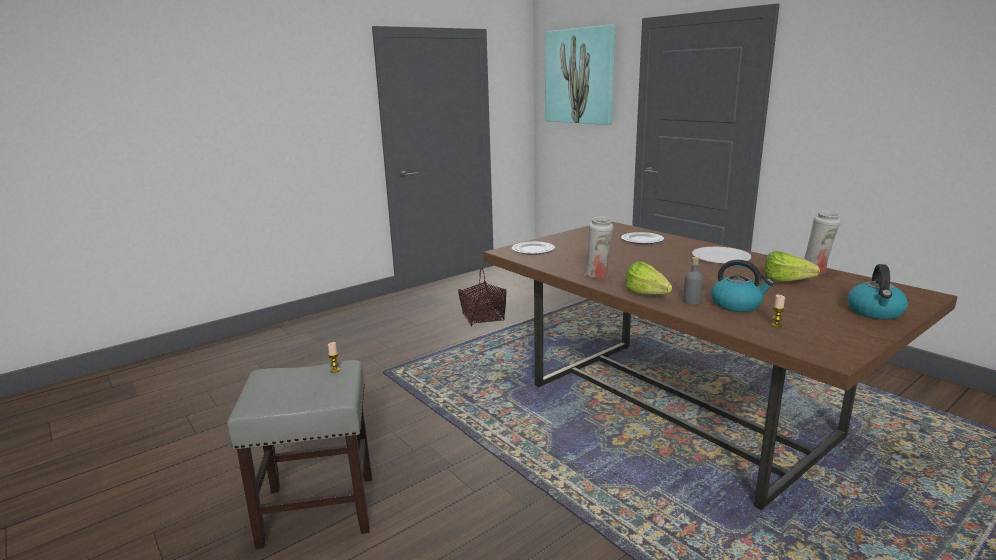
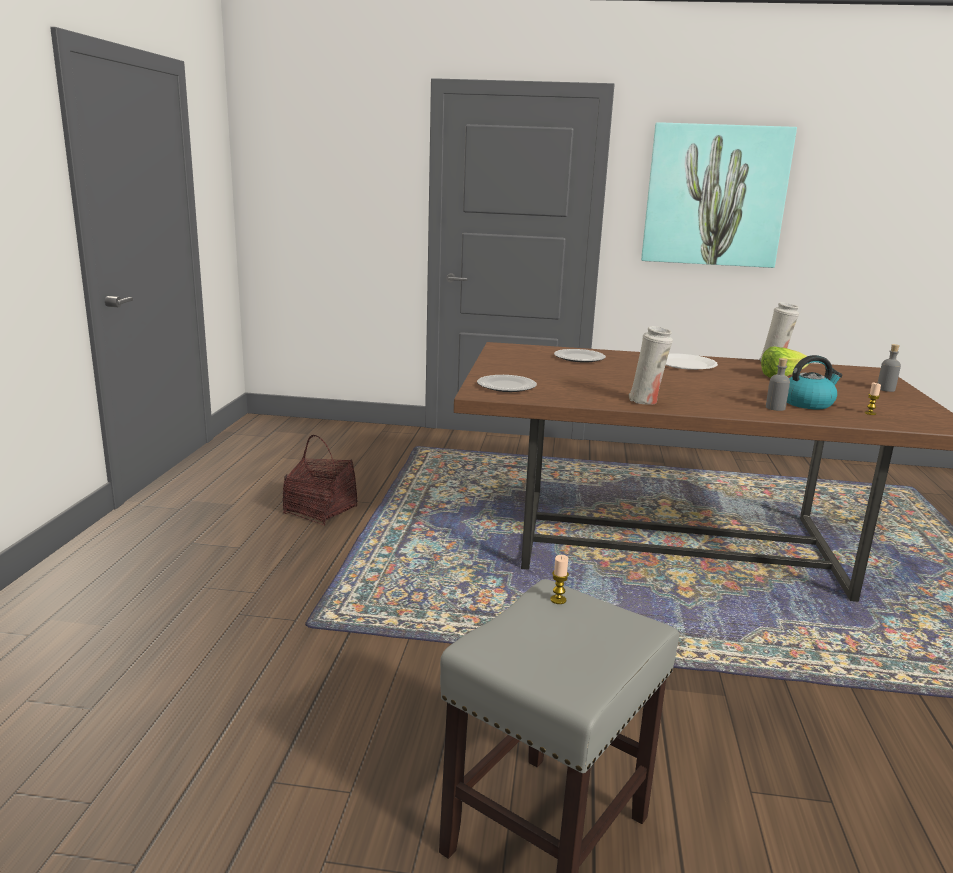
camera: 45 degrees left, 0 degrees up
picture [545,24,615,125] -> picture moved to [641,122,797,268]
lettuce [625,261,672,295] -> none
kettle [847,264,908,320] -> grey bottle [878,344,901,392]

